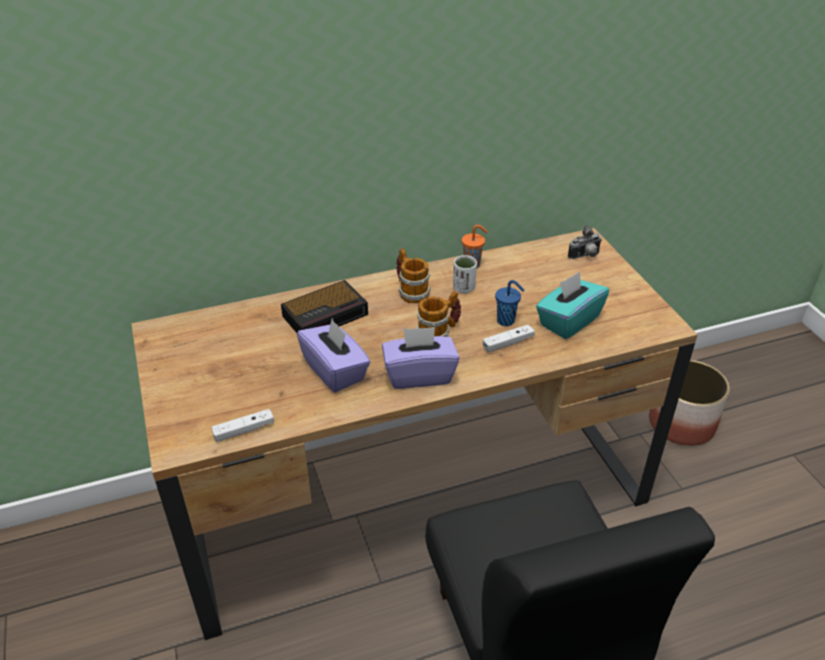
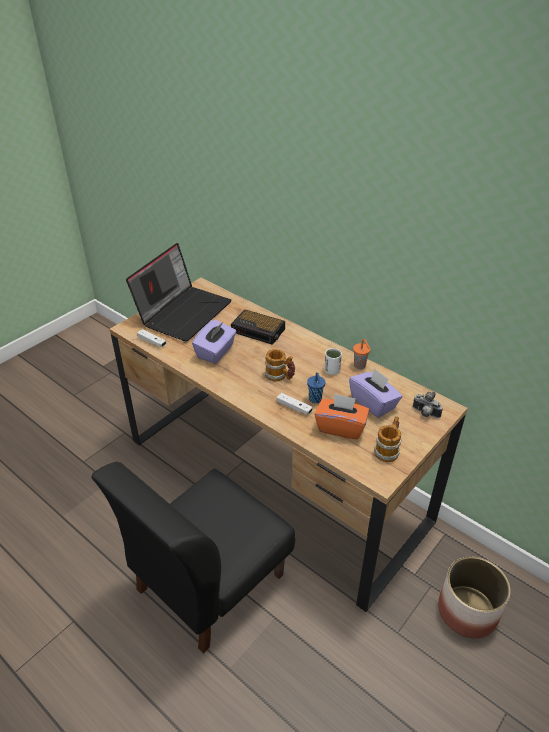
camera: 60 degrees right, 0 degrees up
purple tissue box [382,327,459,389] -> purple tissue box moved to [349,368,403,418]
mug [396,248,431,303] -> mug moved to [374,416,402,462]
turquoise tissue box [536,271,609,339] -> orange tissue box [315,393,369,439]
none -> laptop [126,243,232,342]

